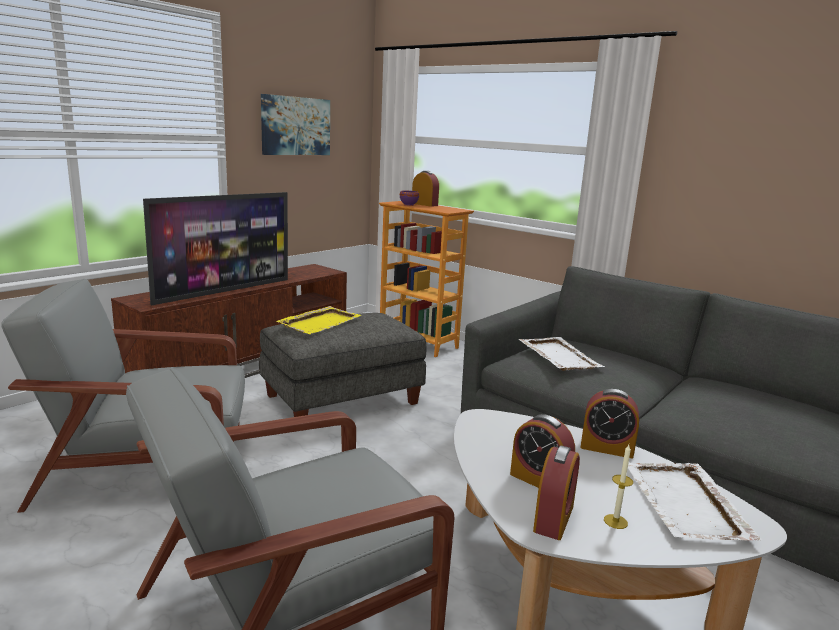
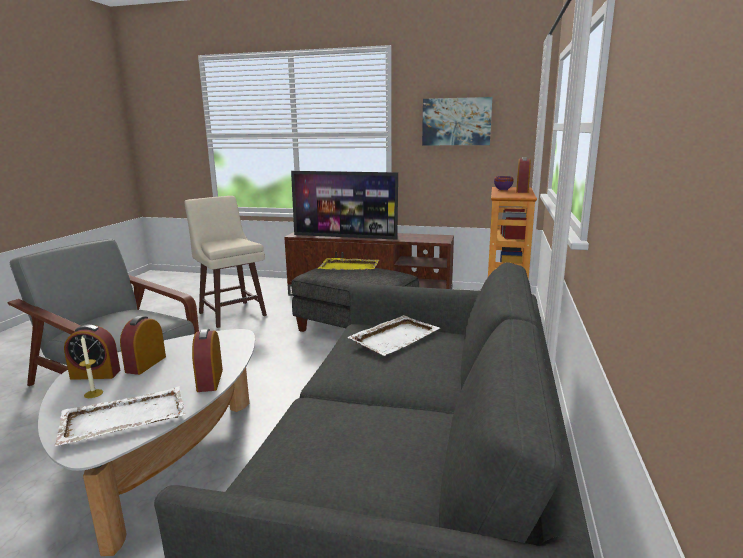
camera: 65 degrees right, 0 degrees up
grey armchair [1,279,245,512] -> beige stool [184,196,267,328]

